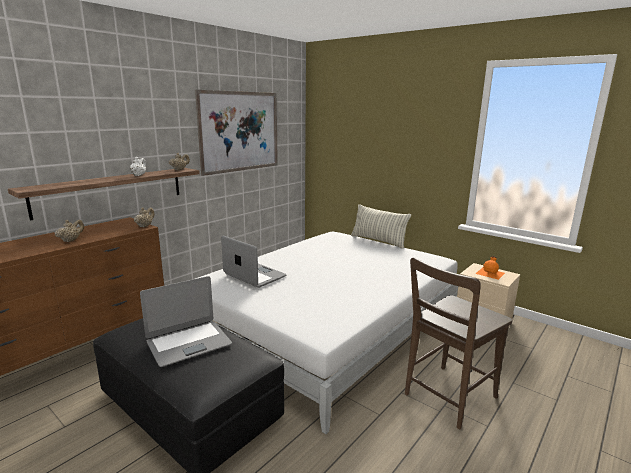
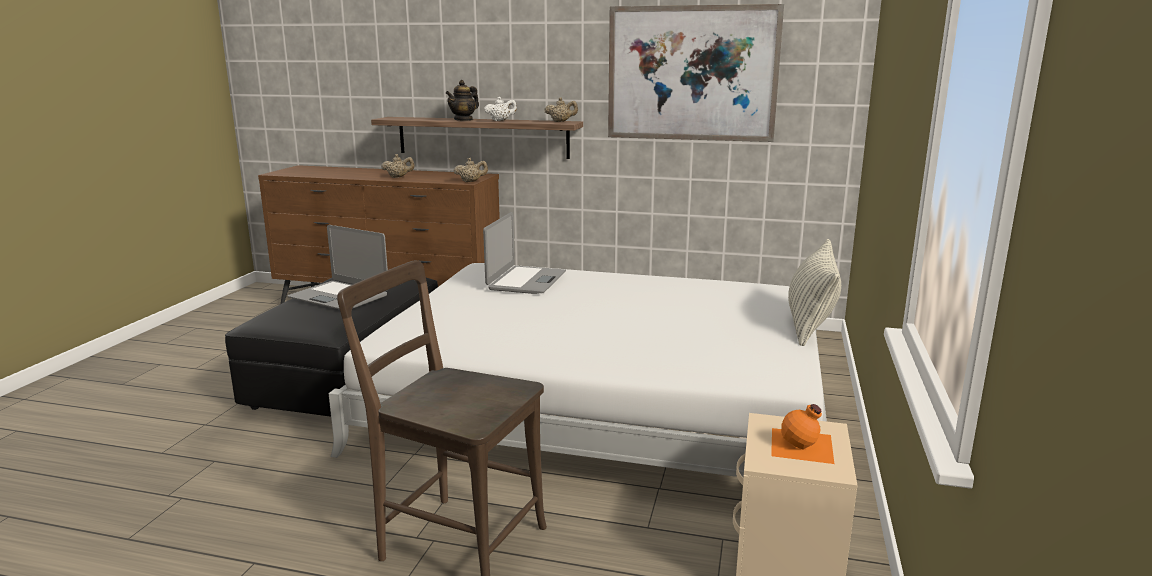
camera: 65 degrees right, 0 degrees up
none -> teapot [446,80,479,121]

